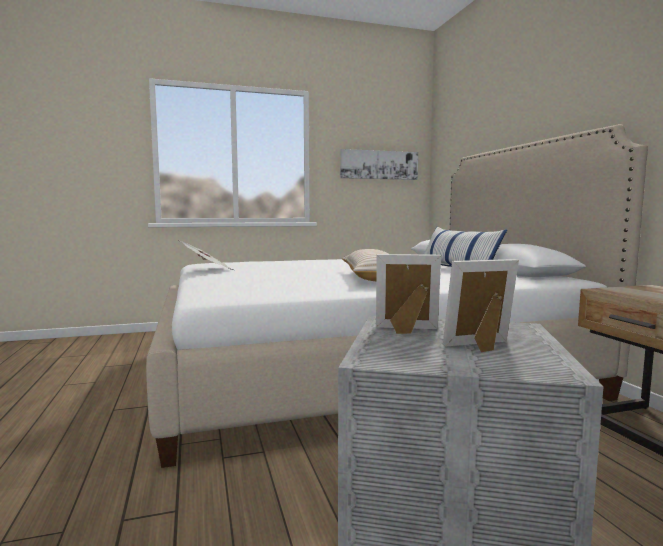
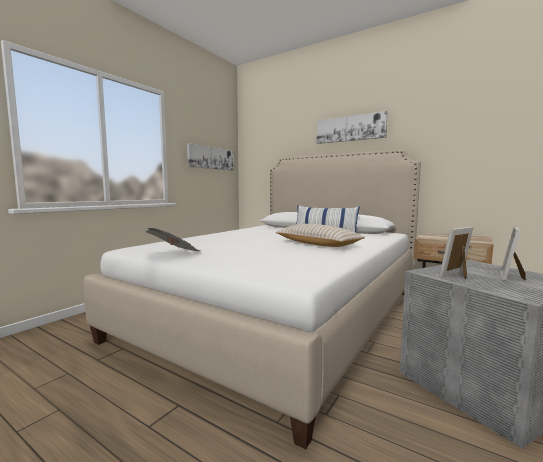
camera: 40 degrees left, 0 degrees up
none -> picture [317,111,388,144]

